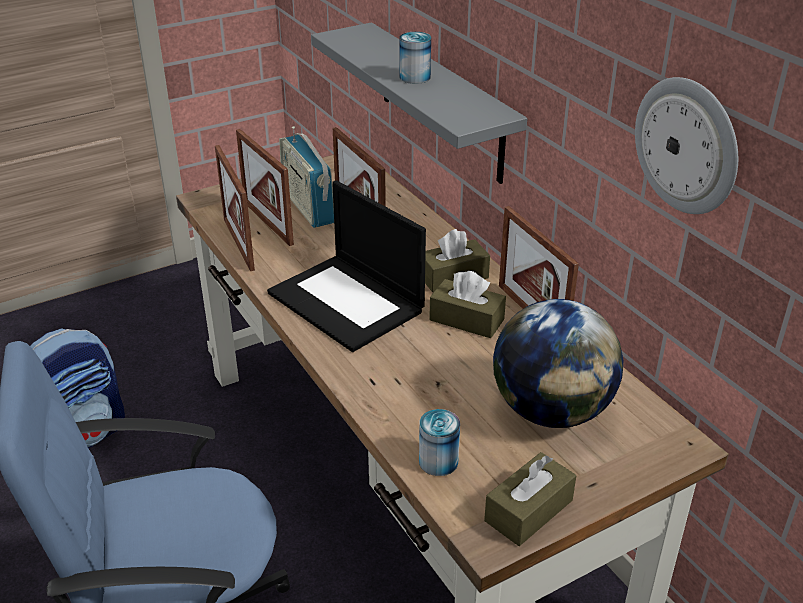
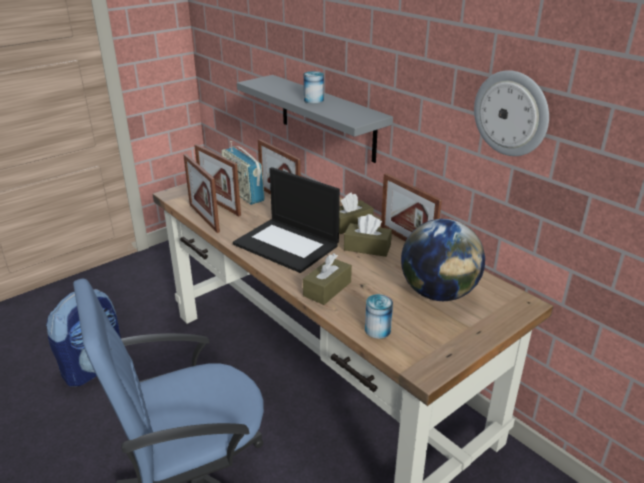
camera: 10 degrees left, 5 degrees down
brown tissue box [484,452,576,546] -> brown tissue box moved to [303,253,352,305]

